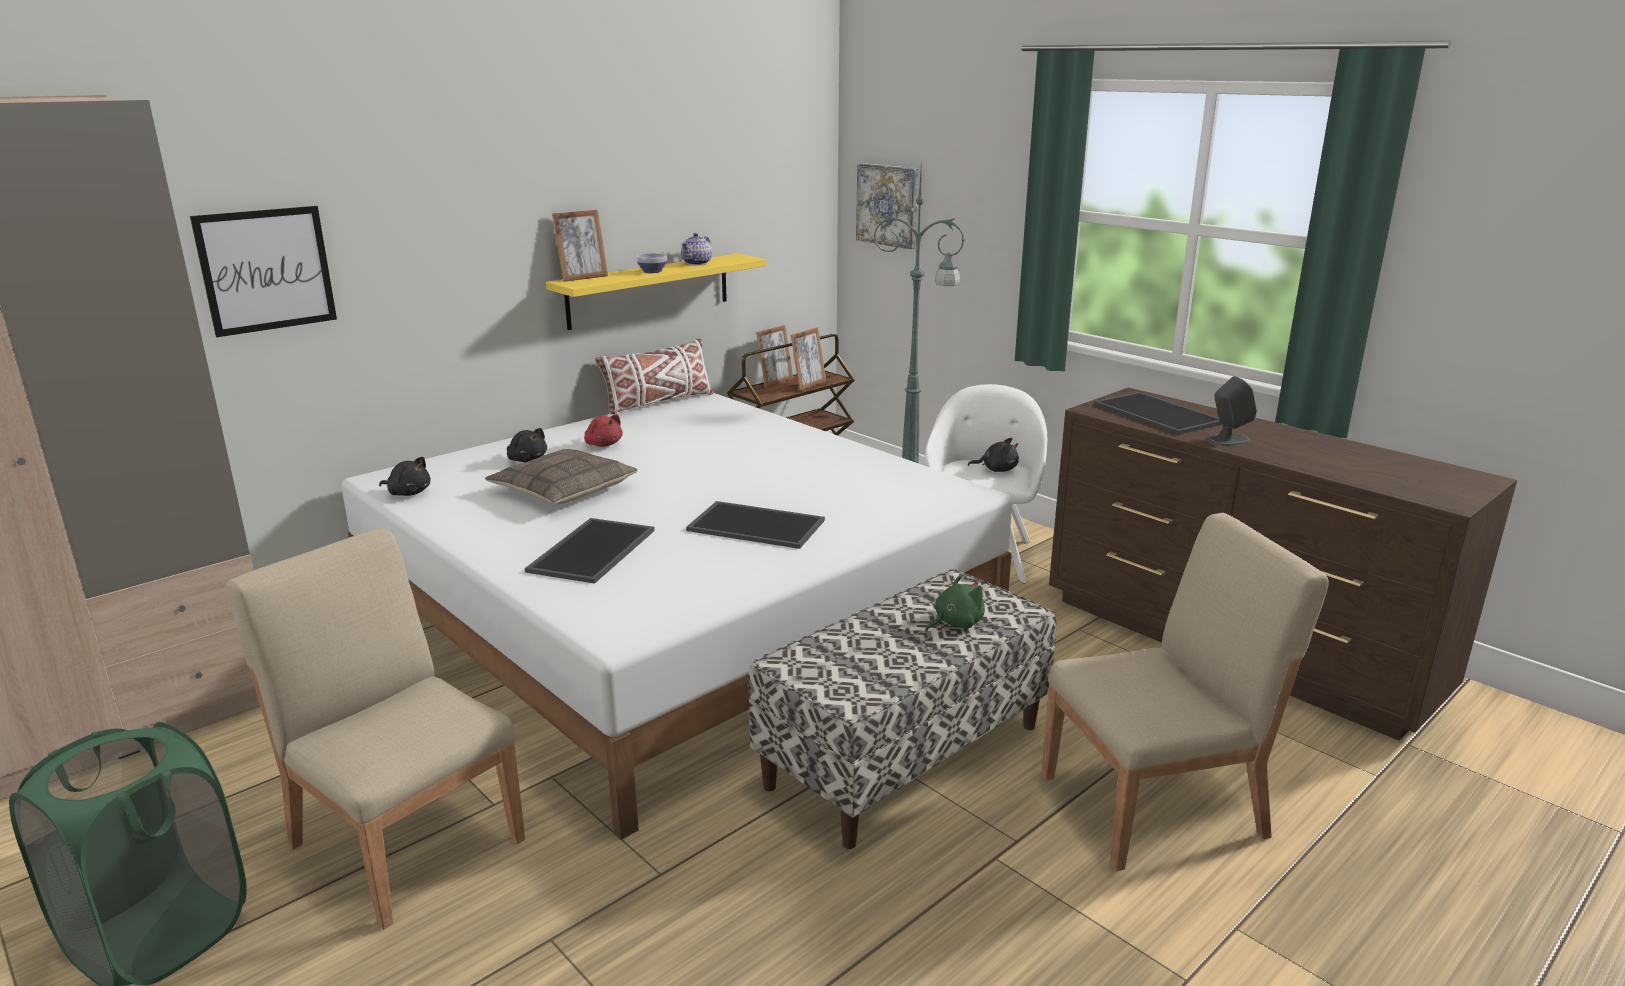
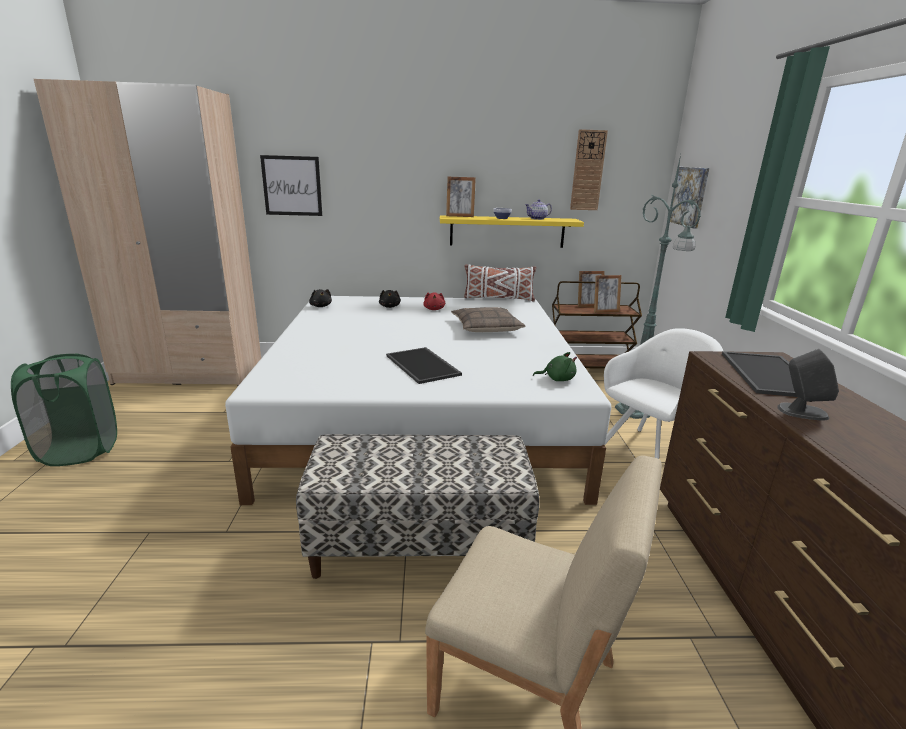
camera: 40 degrees right, 0 degrees up
beige chair [226,528,525,930] -> none
pillow [485,449,638,504] -> pillow moved to [451,307,526,332]
tray [525,518,655,584] -> none
green plush toy [925,575,985,632] -> green plush toy moved to [533,352,577,381]
black plush toy [968,438,1019,472] -> none
none -> wall clock [570,129,608,210]

